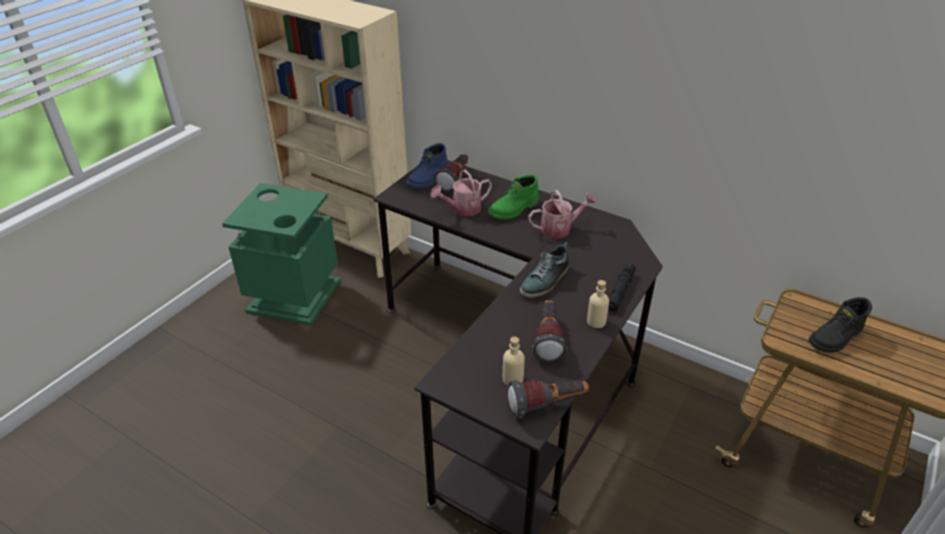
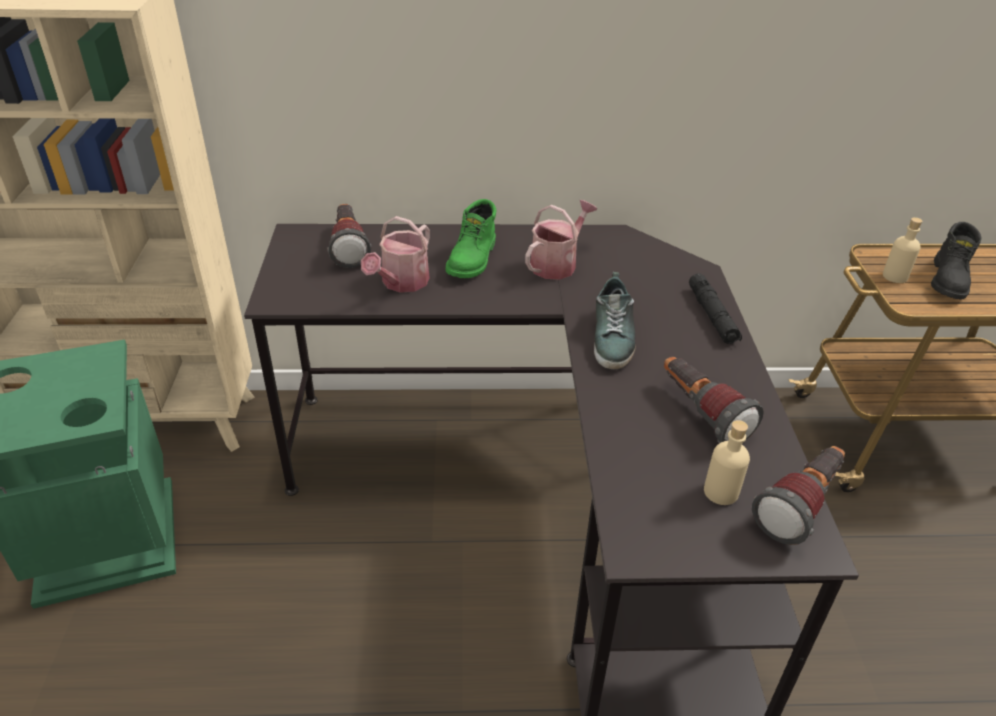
camera: 35 degrees left, 0 degrees up
blue boot [406,143,448,188] -> none
beige bottle [587,280,609,328] -> beige bottle moved to [883,217,923,283]

